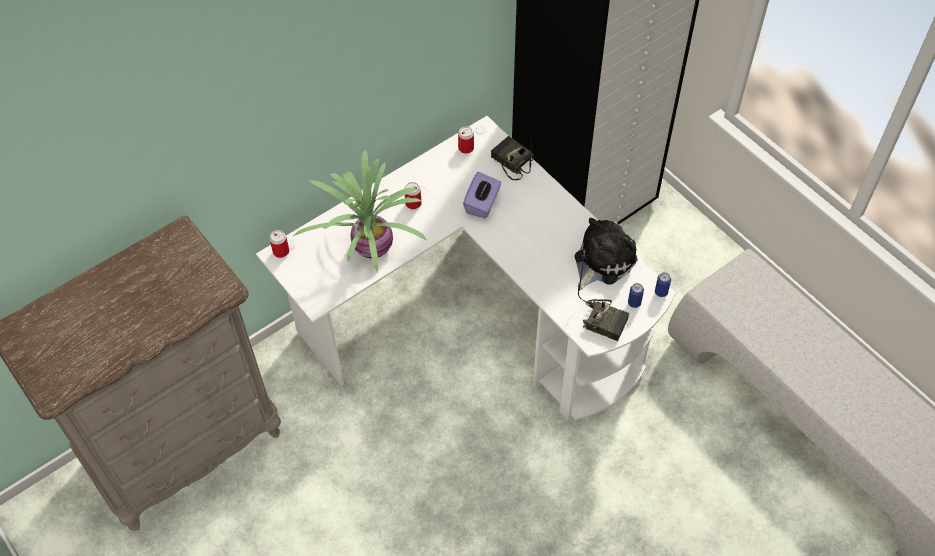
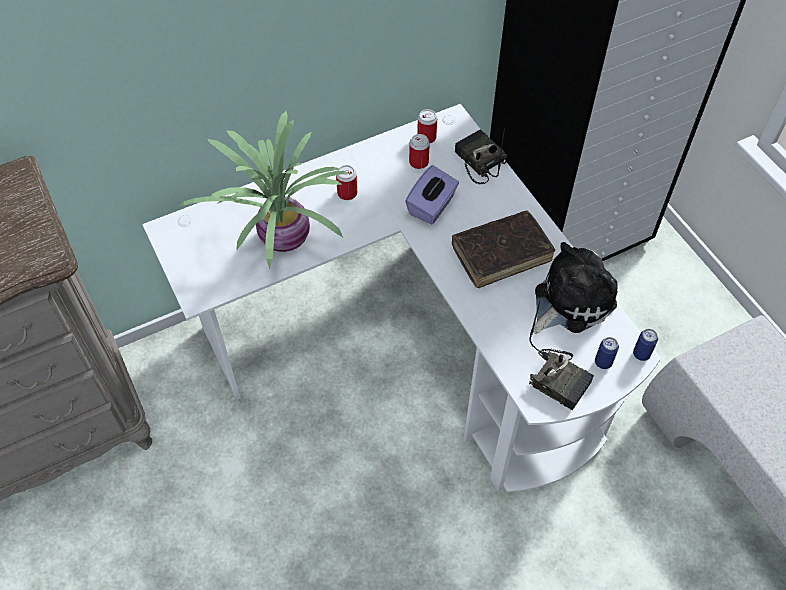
camera: 10 degrees right, 0 degrees up
can [269,230,289,258] -> can moved to [409,134,430,169]
none -> brown book [452,211,555,288]

